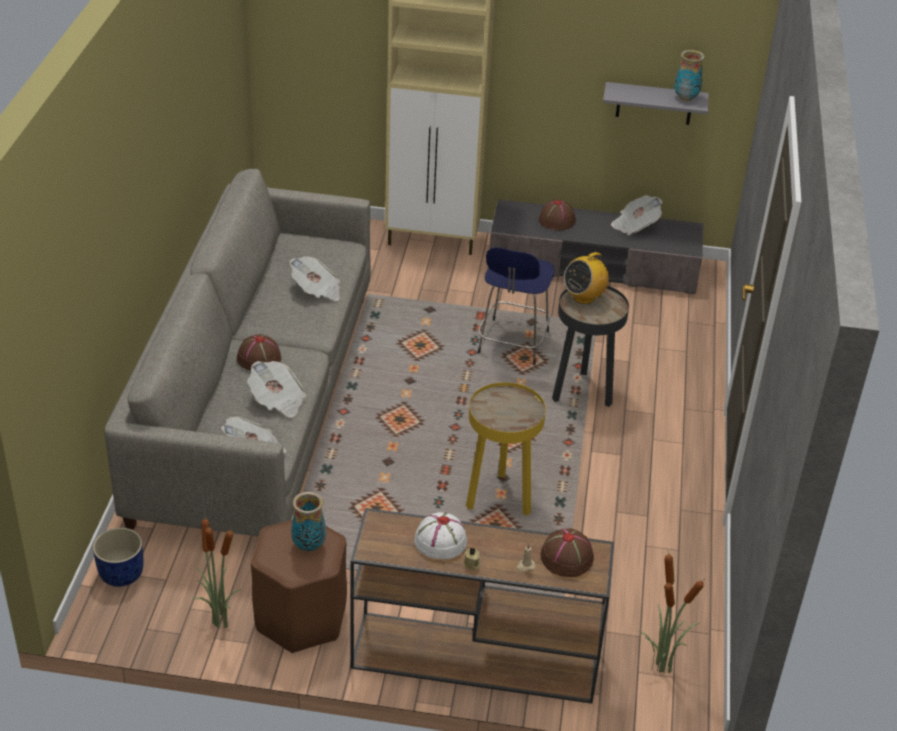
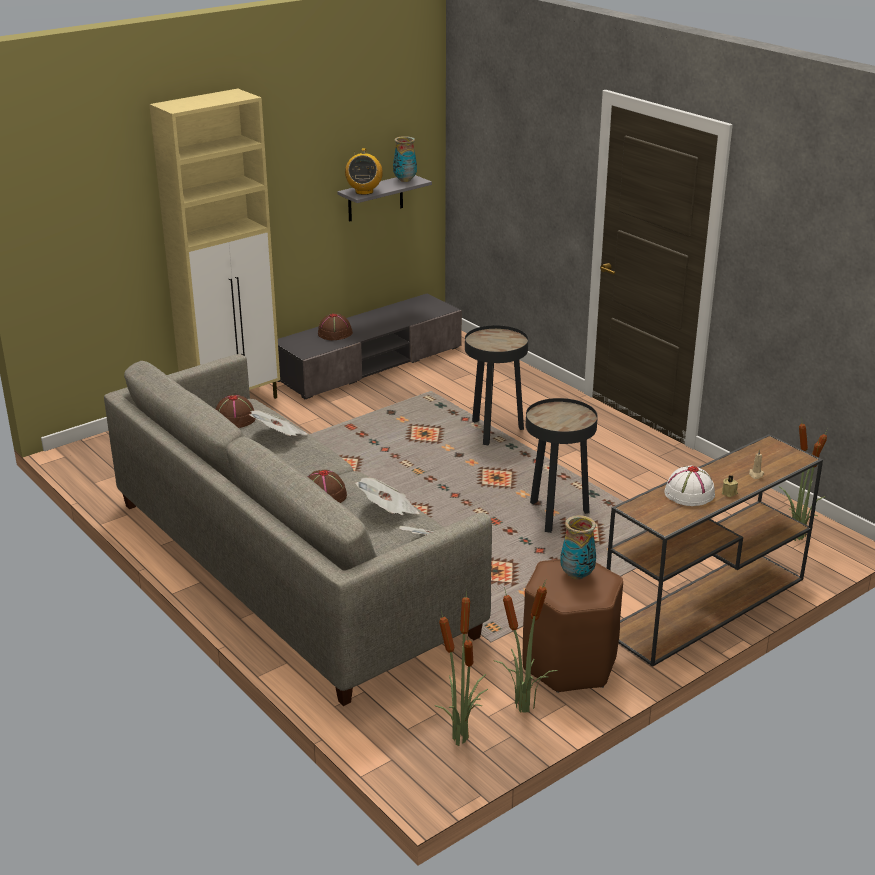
camera: 45 degrees left, 10 degrees down
blue planter [93,528,144,587] -> none
yellow side table [466,382,546,516] -> black side table [526,398,598,533]
blue stool [478,247,554,365] -> none
brown hat [540,528,594,577] -> brown hat moved to [216,395,256,428]
radio [564,252,609,304] -> radio moved to [345,148,383,195]
newspaper [611,195,663,235] -> none
none -> potted plant [435,589,488,746]

